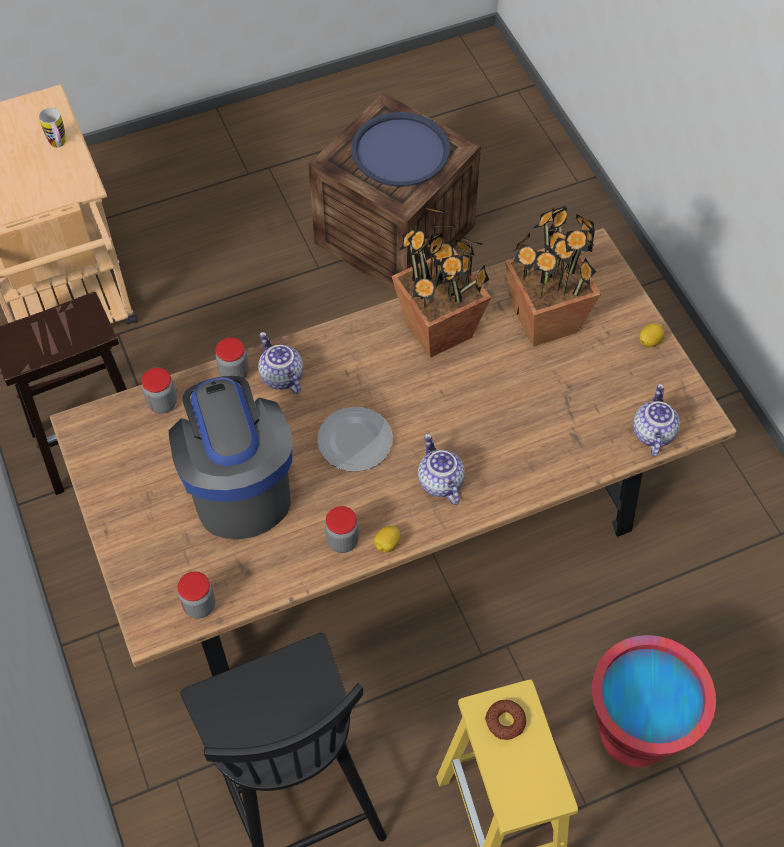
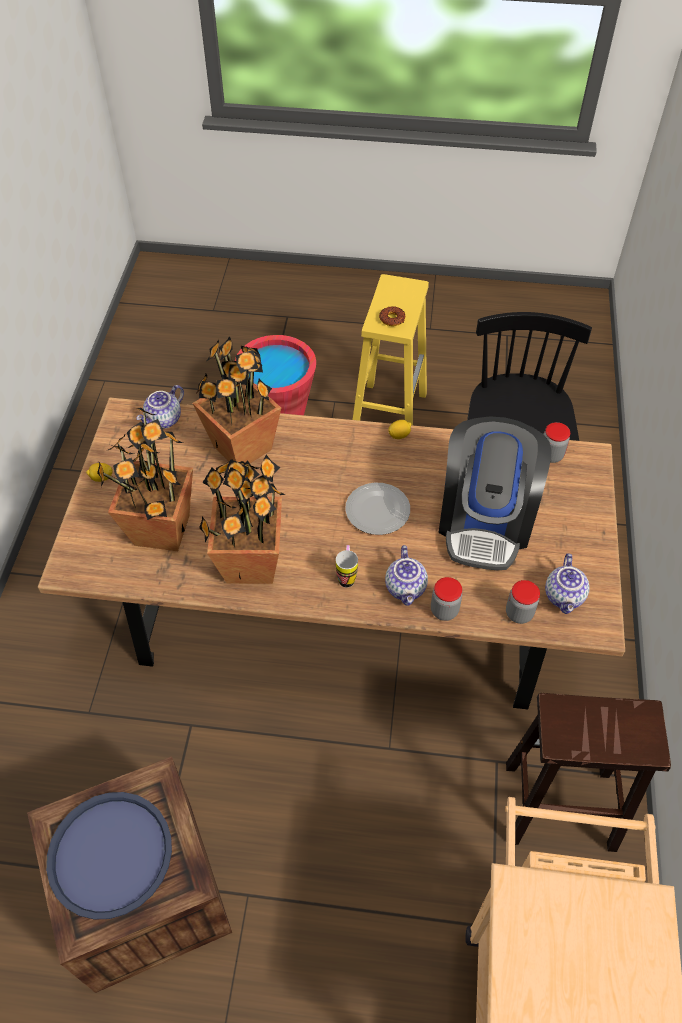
camera: 150 degrees left, 5 degrees down
mug [39,108,65,148] -> mug moved to [336,545,358,588]
jar [325,506,359,553] -> none
teapot [418,434,465,505] -> teapot moved to [545,553,589,614]
none -> potted plant [193,336,281,465]

